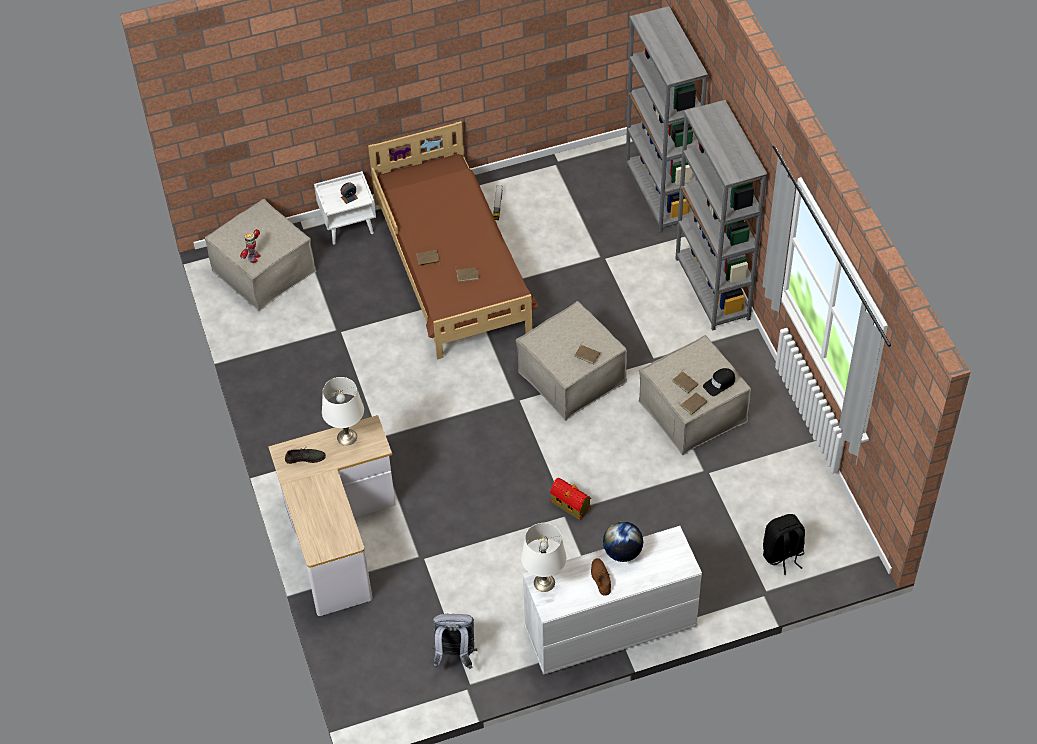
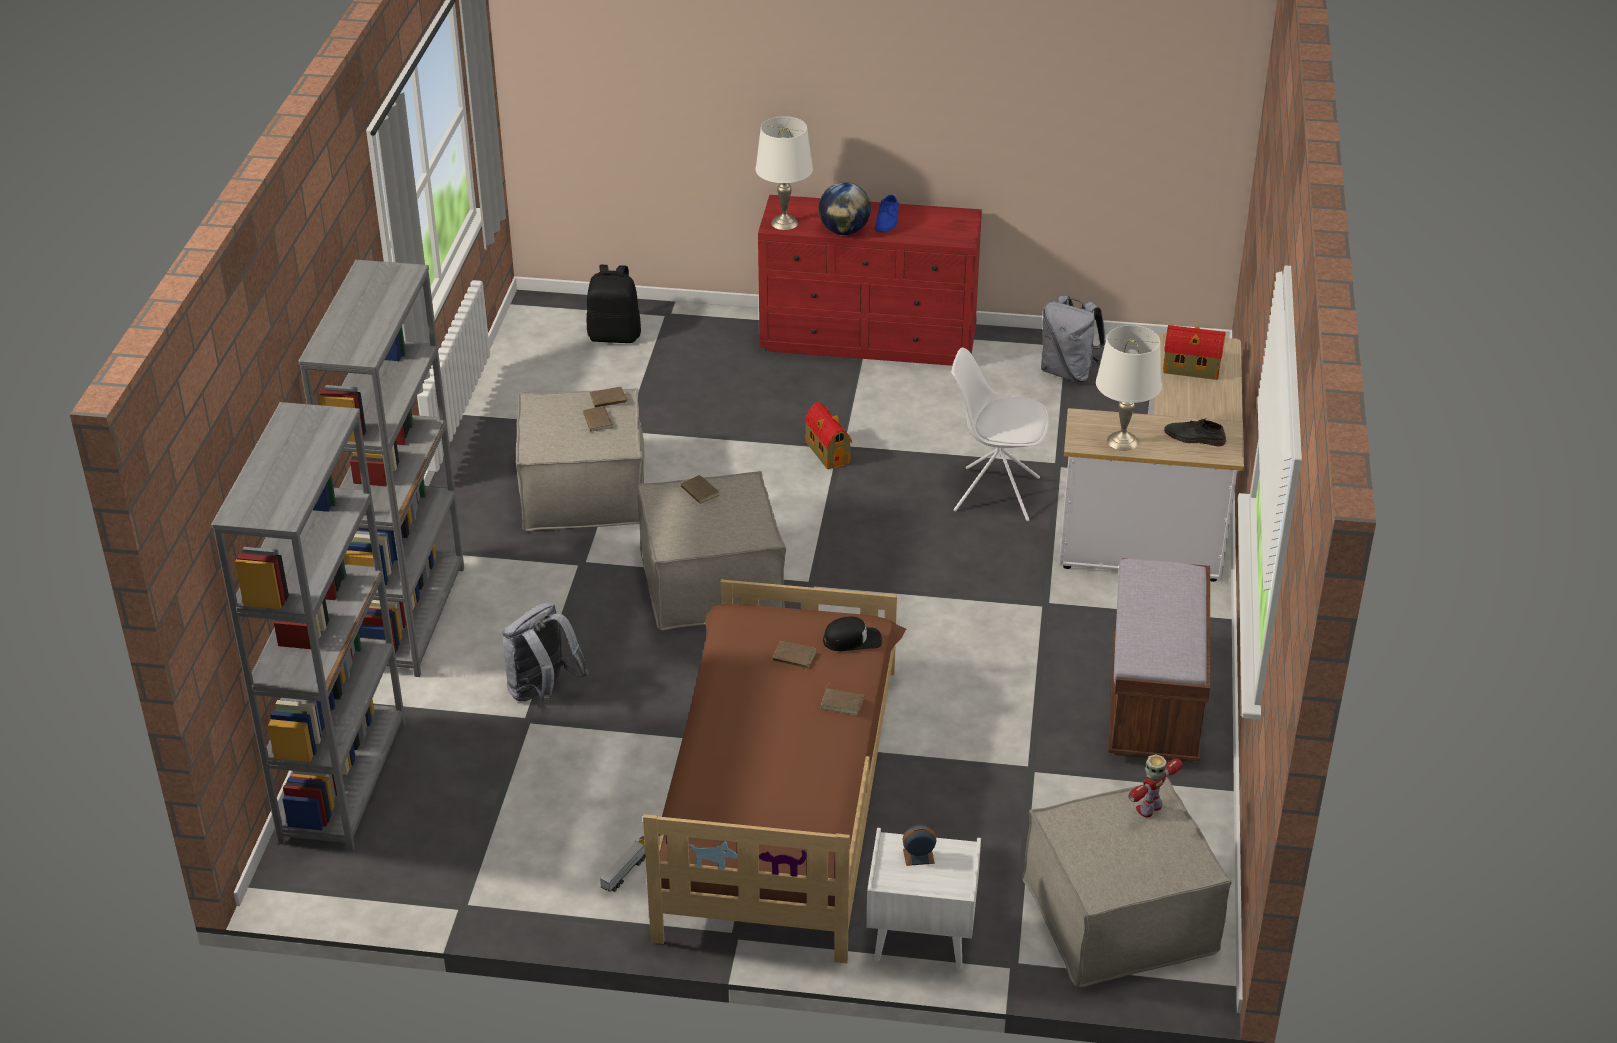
camera: 155 degrees left, 15 degrees down
white table lamp [521,523,566,592] -> white table lamp moved to [755,116,813,230]
white dresser [523,526,702,675] -> red dresser [758,195,982,366]
brown shoe [591,558,611,596] -> blue shoe [875,195,899,233]
black cap [703,368,735,396] -> black cap moved to [823,616,882,651]
none -> grey backpack [502,602,589,703]
none -> white chair [951,348,1049,521]
none -> brown bench [1108,558,1210,762]
none -> toy house [1163,325,1226,380]

